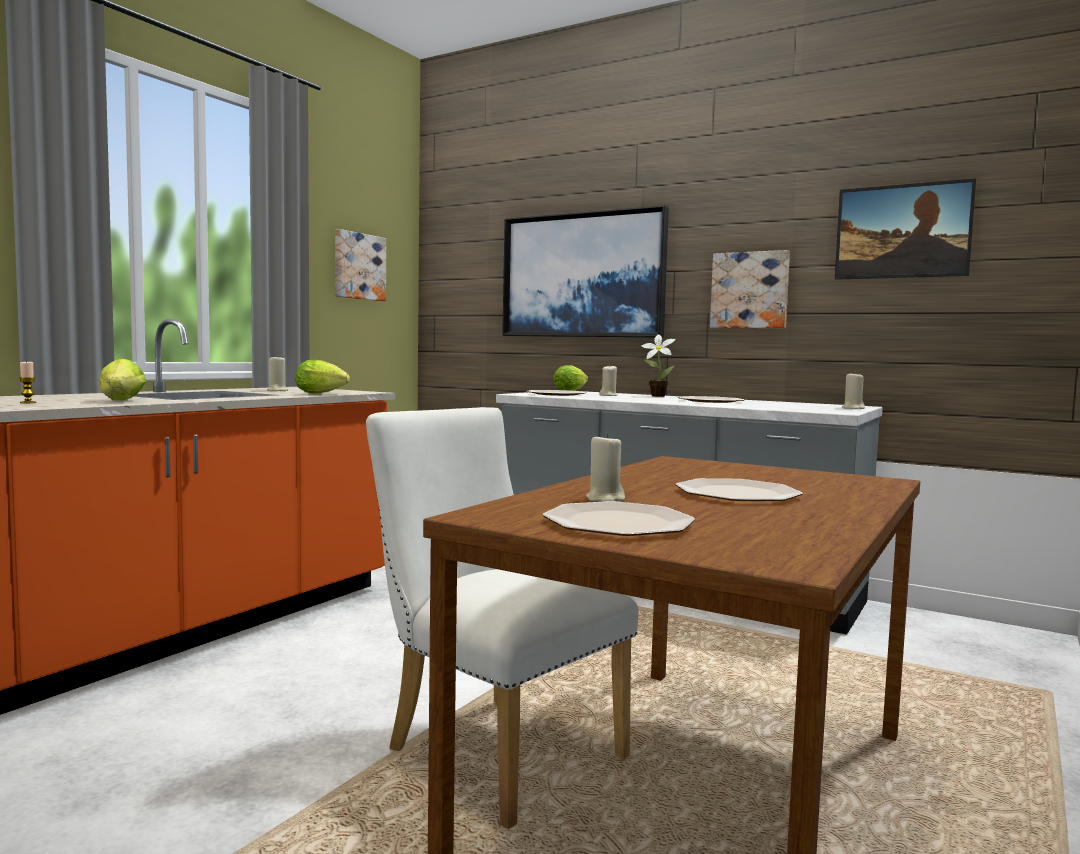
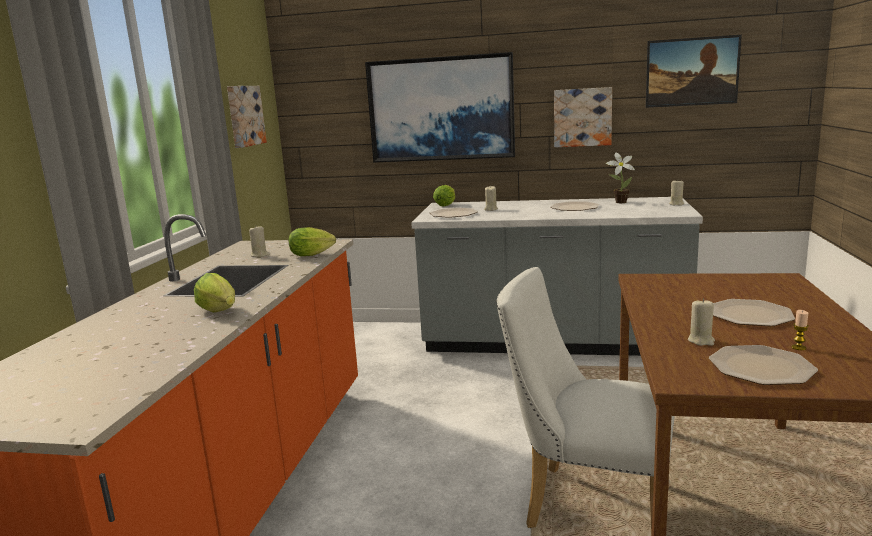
camera: 20 degrees left, 10 degrees up
candle [19,361,36,403] -> candle moved to [791,310,809,350]
potted plant [642,334,676,397] -> potted plant moved to [606,152,635,203]

